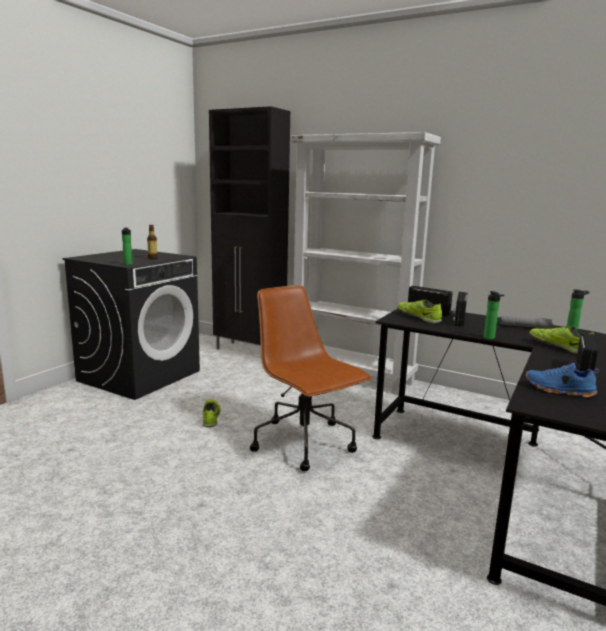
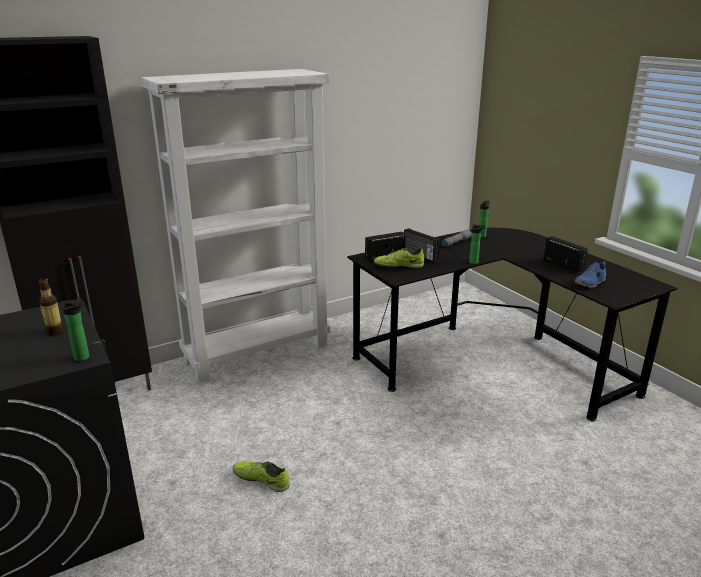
camera: 60 degrees left, 10 degrees up
brown office chair [250,285,372,471] -> none
shoe [529,326,594,354] -> none

